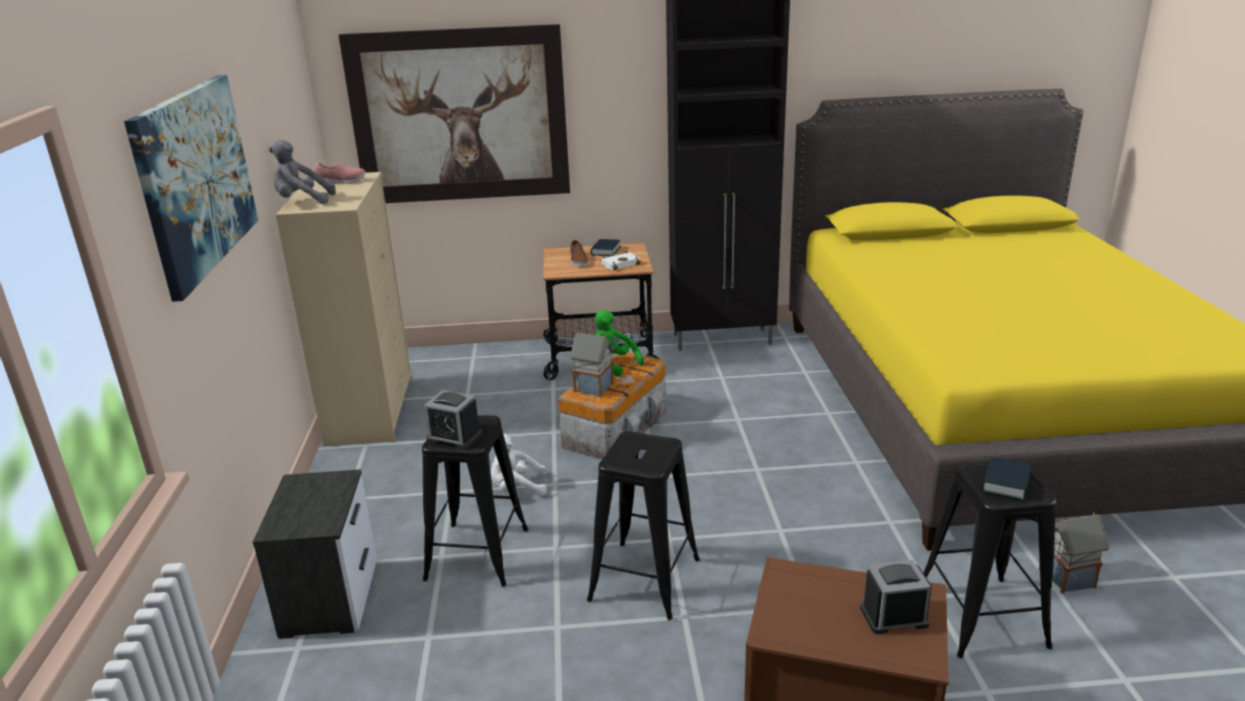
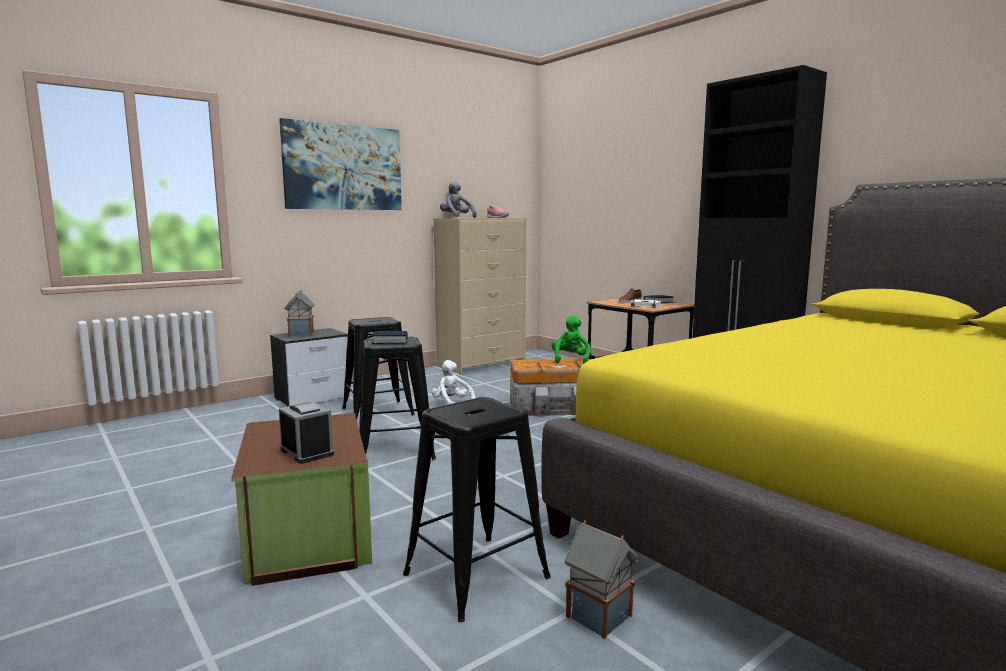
camera: 55 degrees right, 15 degrees down
picture [339,24,570,203] -> none
alarm clock [424,390,482,449] -> none
toy house [570,331,615,397] -> toy house moved to [284,290,314,336]
book [982,457,1031,500] -> book moved to [372,331,408,344]

